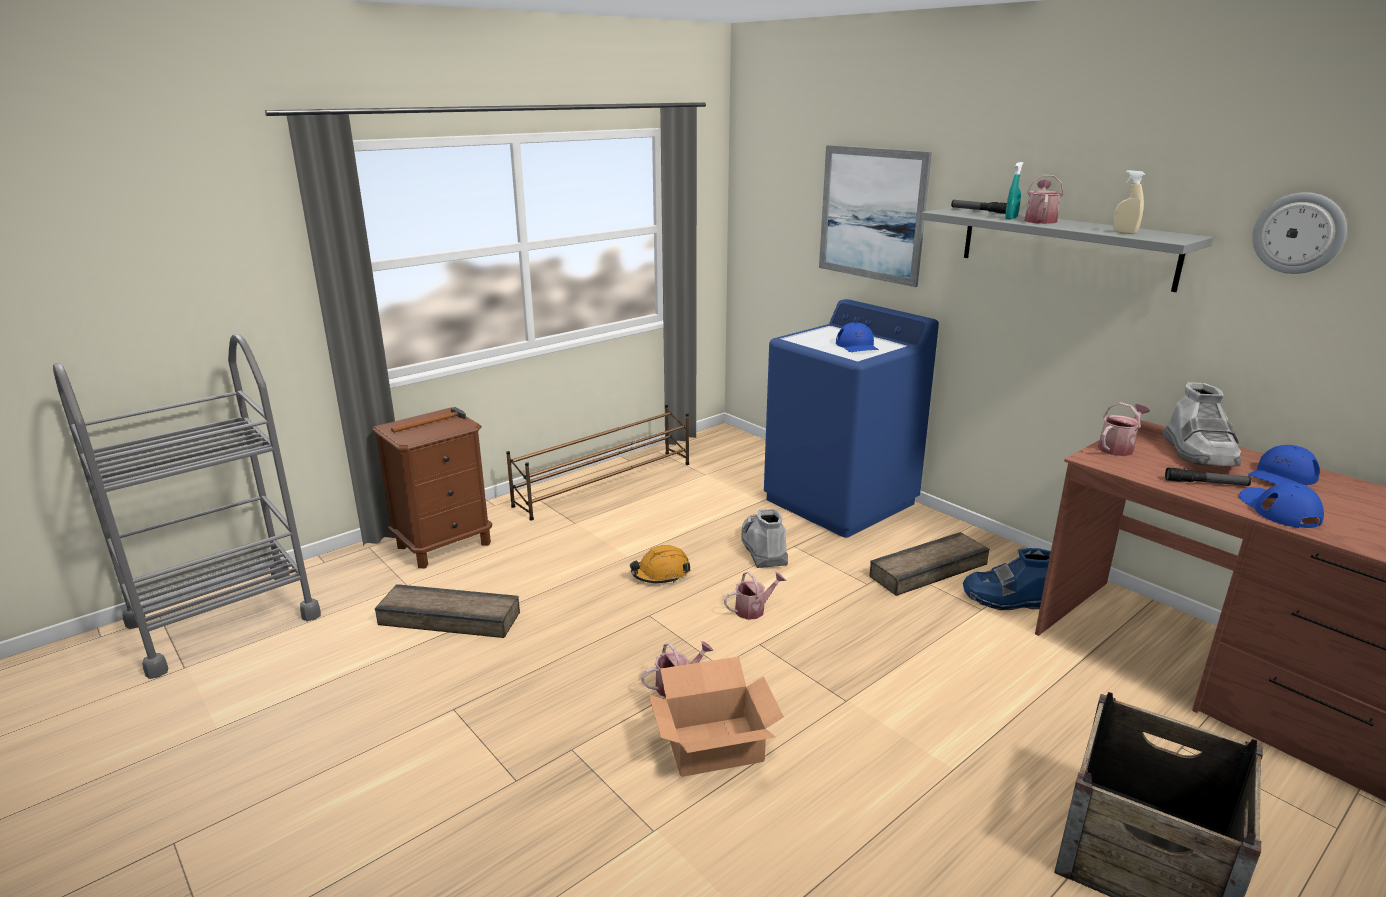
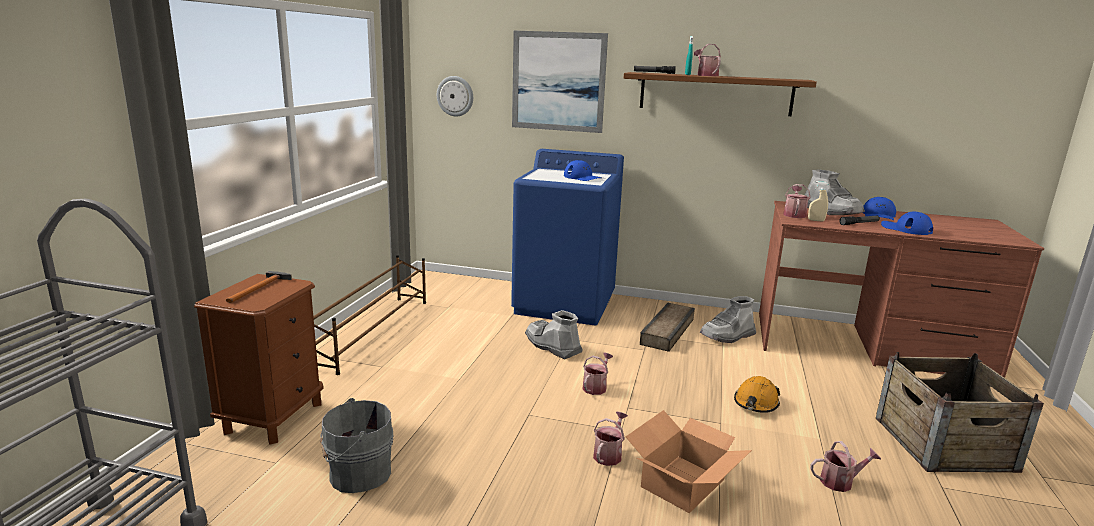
camera: 35 degrees left, 5 degrees down
crate [375,584,520,638] -> grey bucket [320,398,393,493]
orange hard hat [630,545,690,583] -> orange hard hat moved to [734,376,780,413]
grey shelf [921,207,1213,292] -> brown shelf [624,72,817,116]
blue boot [963,548,1051,610] -> grey boot [700,296,756,343]
beige spray bottle [1113,170,1146,234] -> beige spray bottle moved to [808,181,828,222]
wall clock [1252,192,1347,274] -> wall clock moved to [437,76,473,117]
none -> watering can [810,441,881,492]

